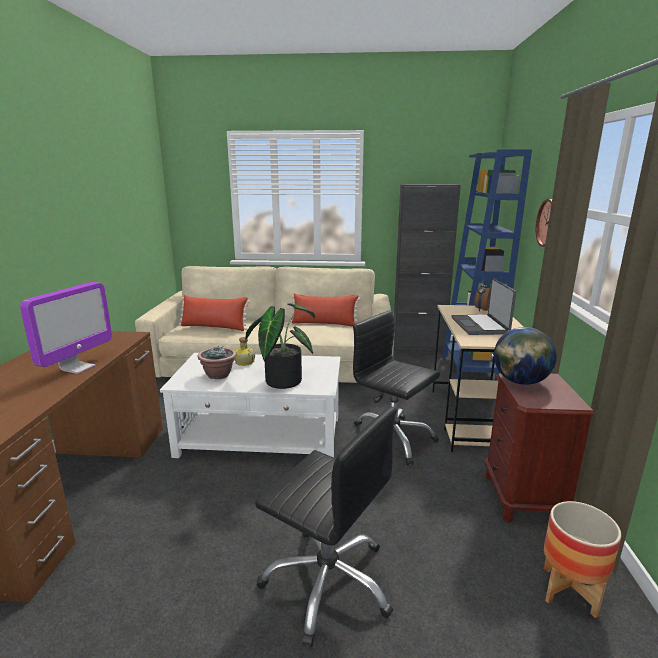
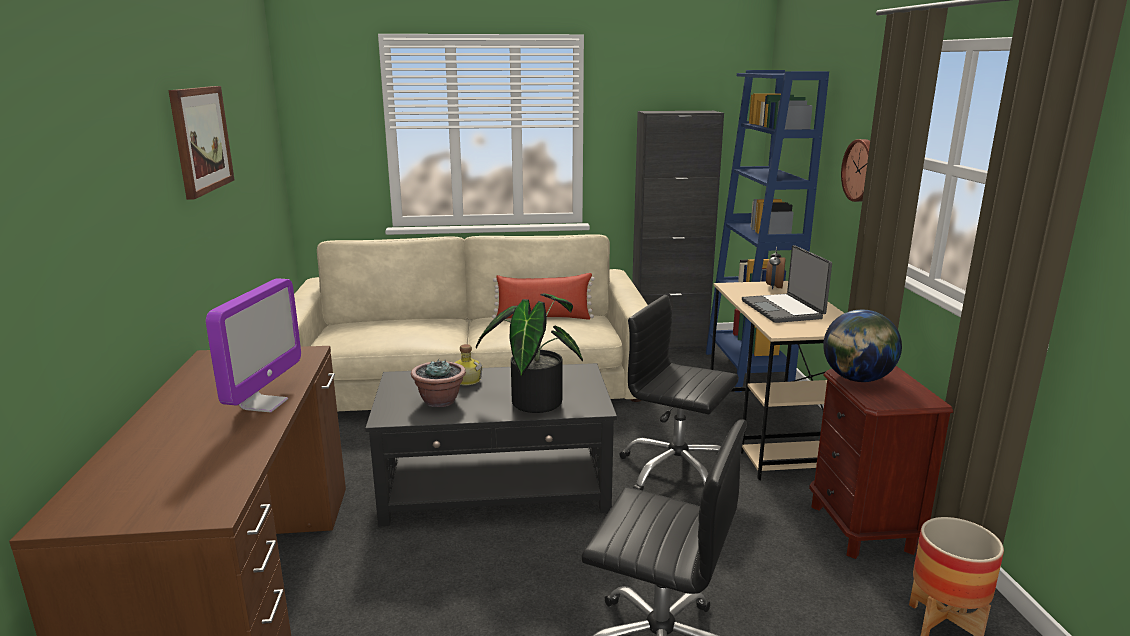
camera: 10 degrees left, 0 degrees up
white coffee table [160,353,340,458] -> black coffee table [365,363,617,526]
red pillow [179,295,250,331] -> none
none -> picture [168,86,234,200]

